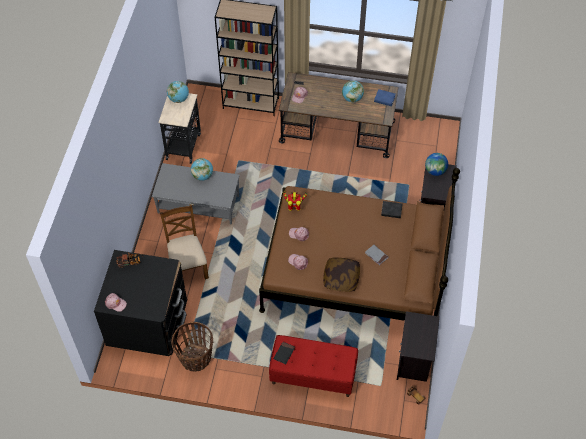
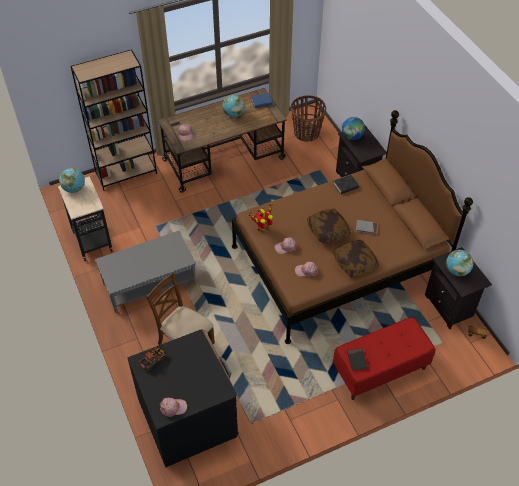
camera: 35 degrees left, 5 degrees down
basket [171,322,214,372] -> basket moved to [291,95,326,142]
globe [191,158,213,181] -> globe moved to [446,250,474,276]
none -> pillow [307,209,351,243]

